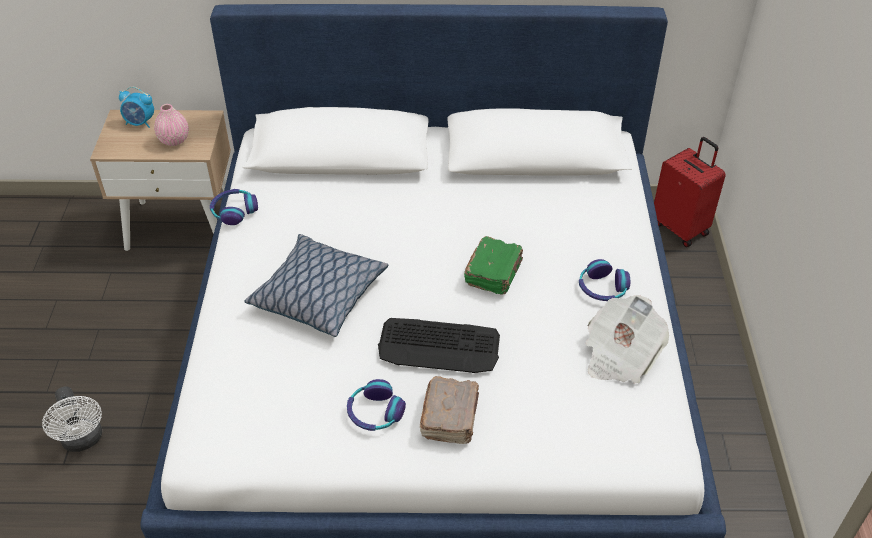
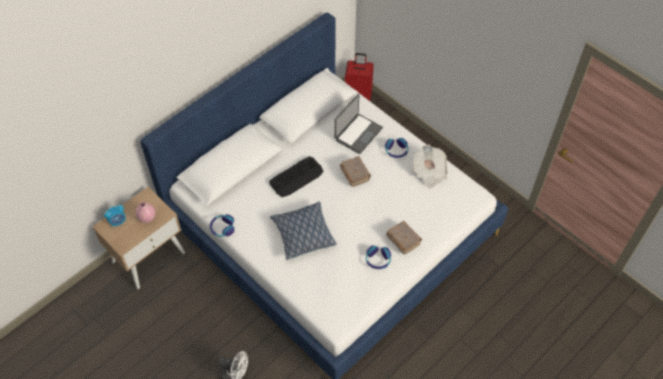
camera: 45 degrees left, 10 degrees up
keyboard [378,318,500,373] -> keyboard moved to [269,156,324,197]
green book [464,236,523,294] -> brown book [340,156,371,187]
none -> laptop [334,94,383,154]

